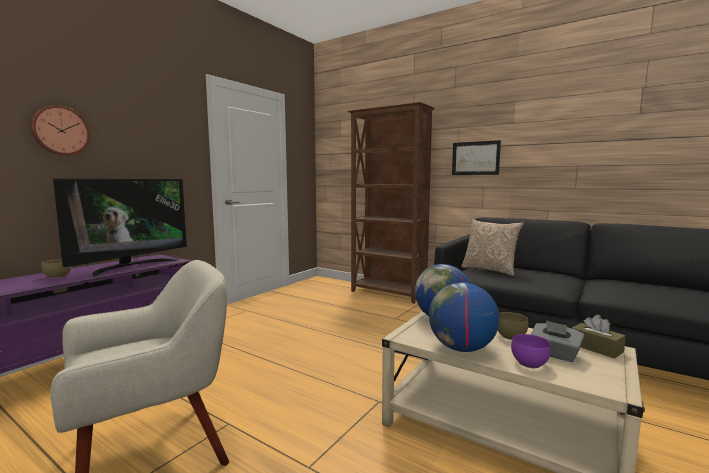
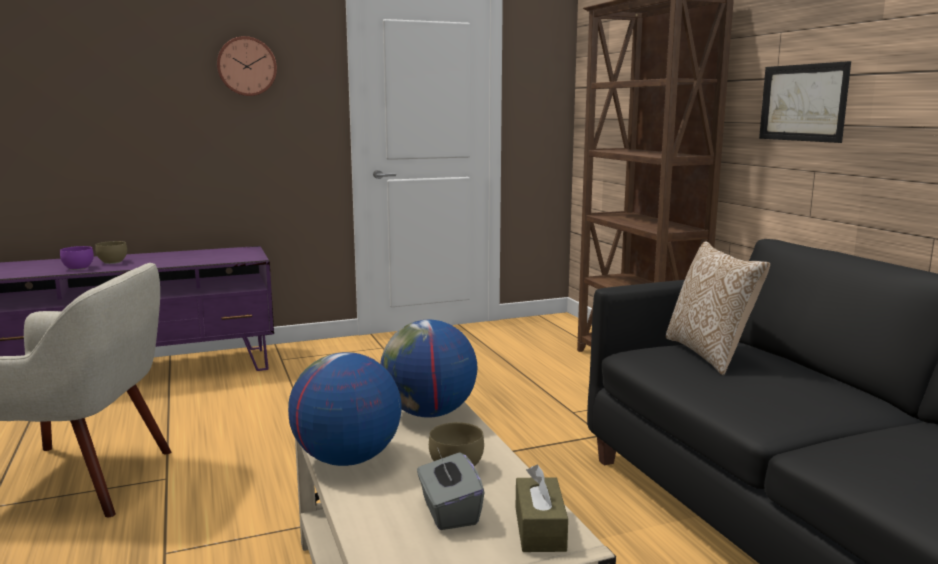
camera: 35 degrees right, 5 degrees up
wall clock [30,105,90,155] -> wall clock moved to [217,36,277,96]
television [53,179,187,277] -> none
purple bowl [511,334,551,368] -> purple bowl moved to [60,246,94,270]

